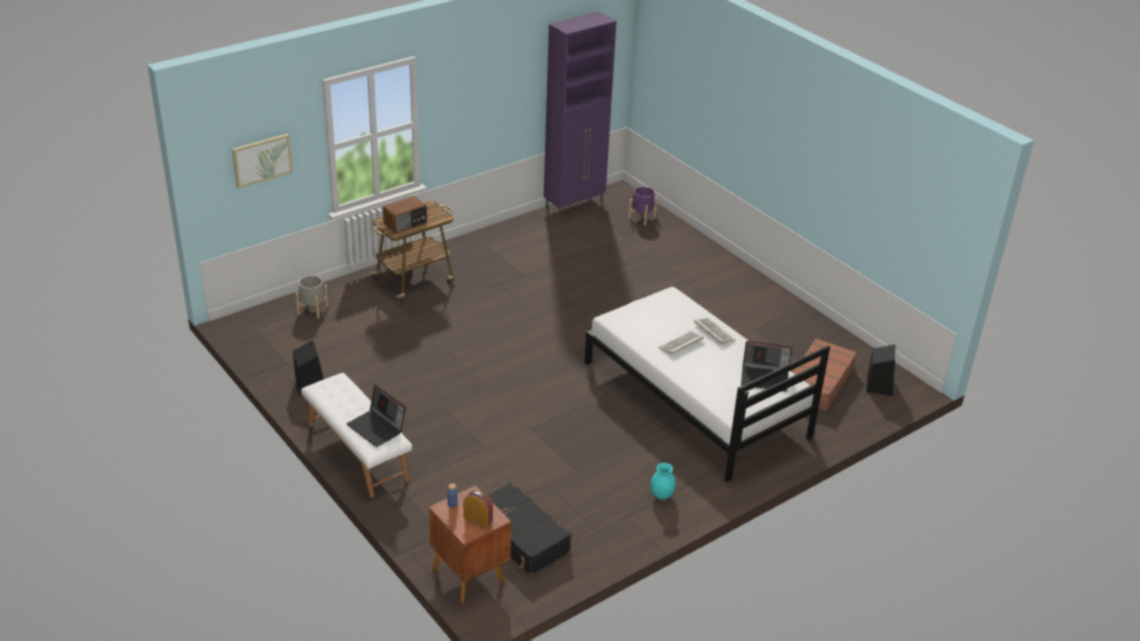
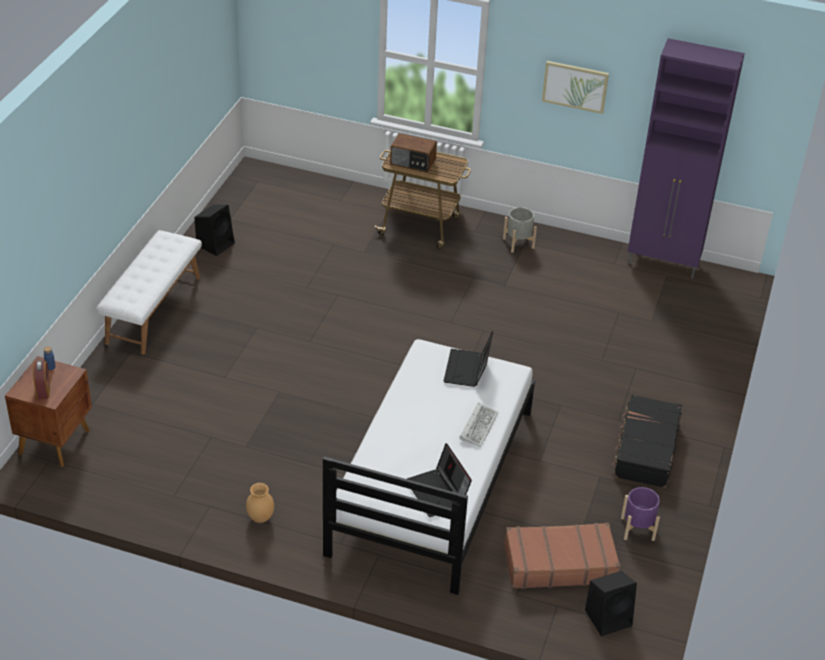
camera: 55 degrees right, 5 degrees up
picture [232,134,293,188] -> picture moved to [542,61,609,114]
grey planter [295,275,328,318] -> grey planter moved to [503,207,537,253]
laptop [347,385,406,447] -> laptop moved to [443,331,493,387]
black suitcase [488,482,572,576] -> black suitcase moved to [611,394,682,488]
purple planter [628,187,658,225] -> purple planter moved to [621,487,660,541]
turquoise vase [650,463,676,500] -> brown vase [246,483,274,523]
keyboard [658,331,704,355] -> none

